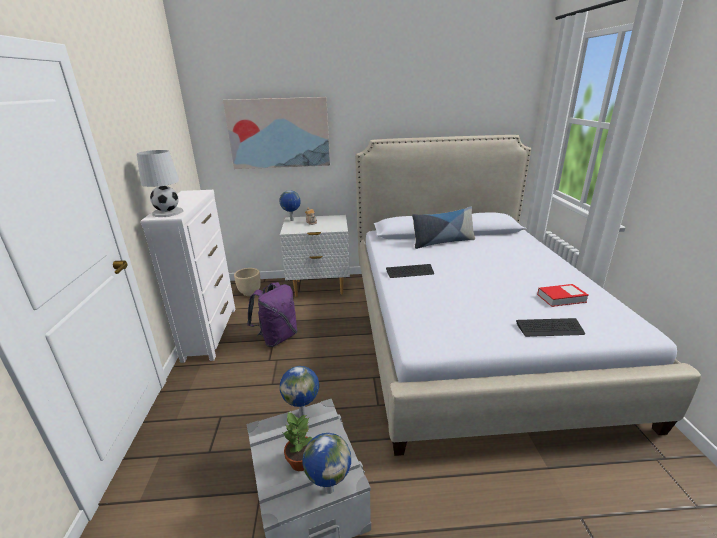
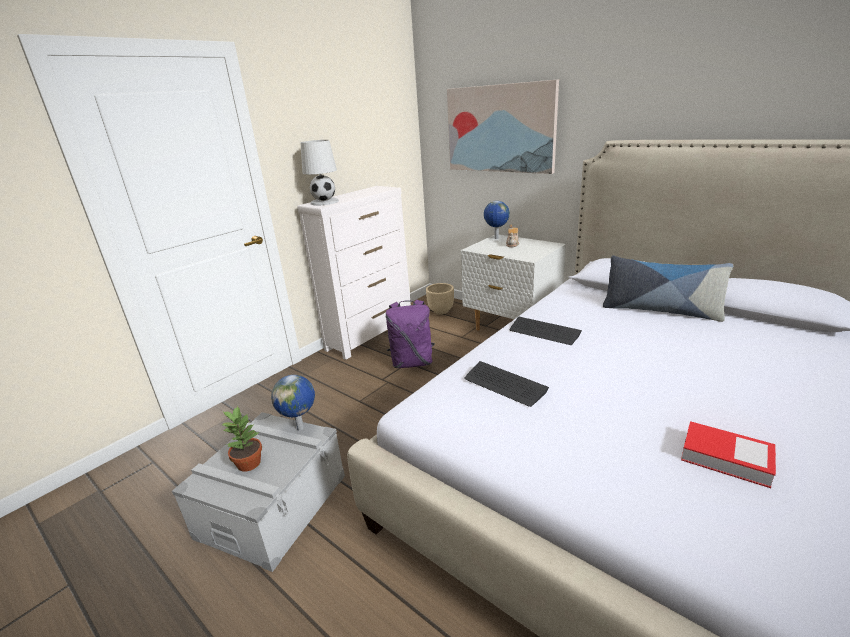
camera: 45 degrees right, 0 degrees up
globe [302,433,351,494] -> none
keyboard [516,318,585,337] -> keyboard moved to [465,361,549,407]

